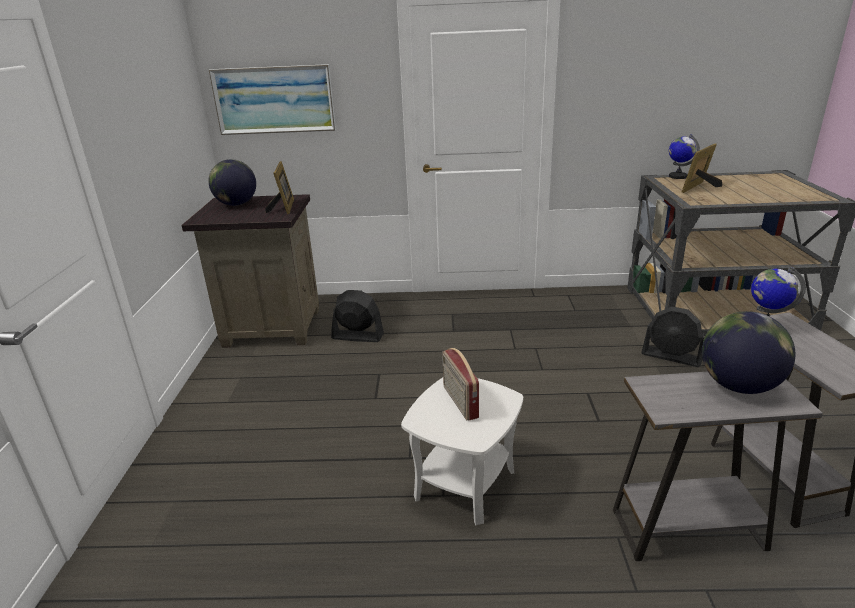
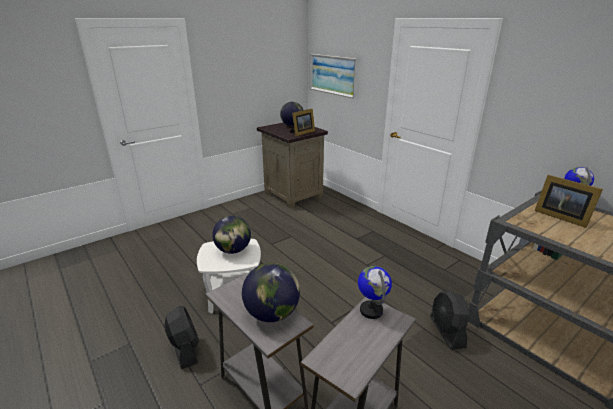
camera: 50 degrees right, 0 degrees up
black fan [331,290,384,342] -> black fan moved to [164,306,199,369]
radio [442,348,479,420] -> globe [212,216,251,254]
picture frame [682,144,722,193] -> picture frame turned 135 degrees counterclockwise [534,175,603,228]

